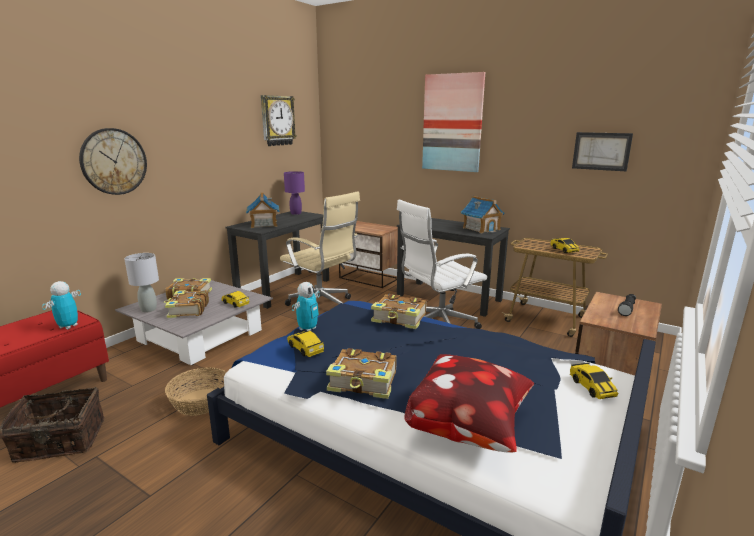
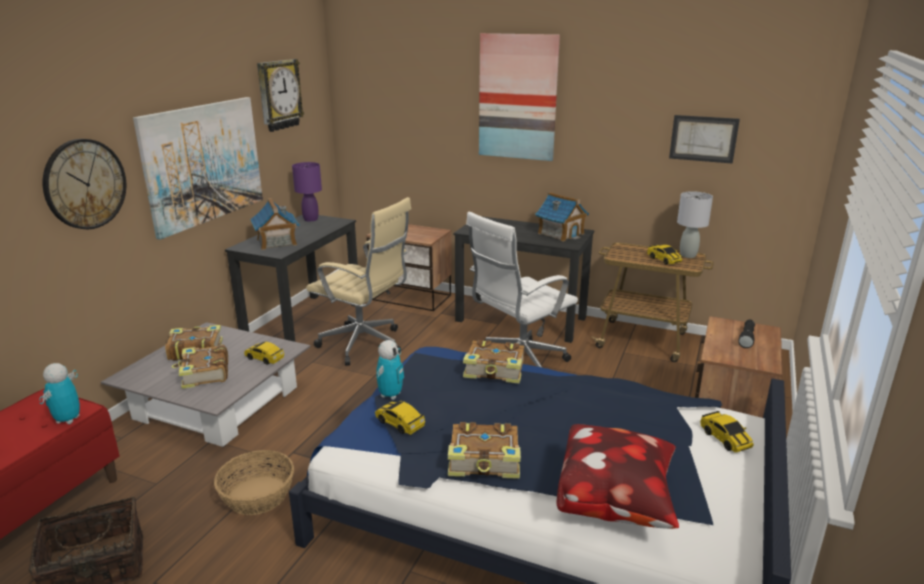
camera: 10 degrees left, 5 degrees up
grey table lamp [124,253,159,313] -> grey table lamp moved to [677,191,713,258]
none -> picture [133,97,263,240]

